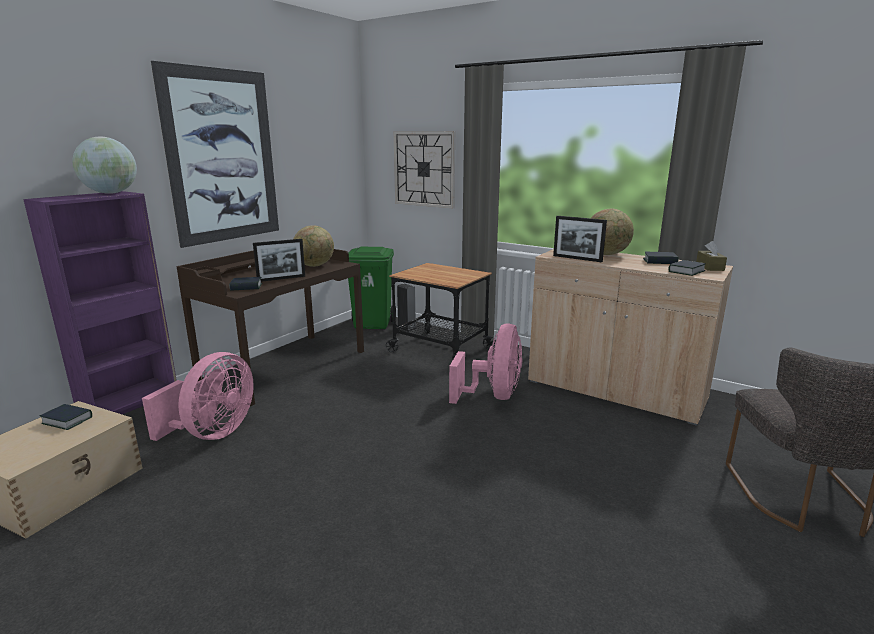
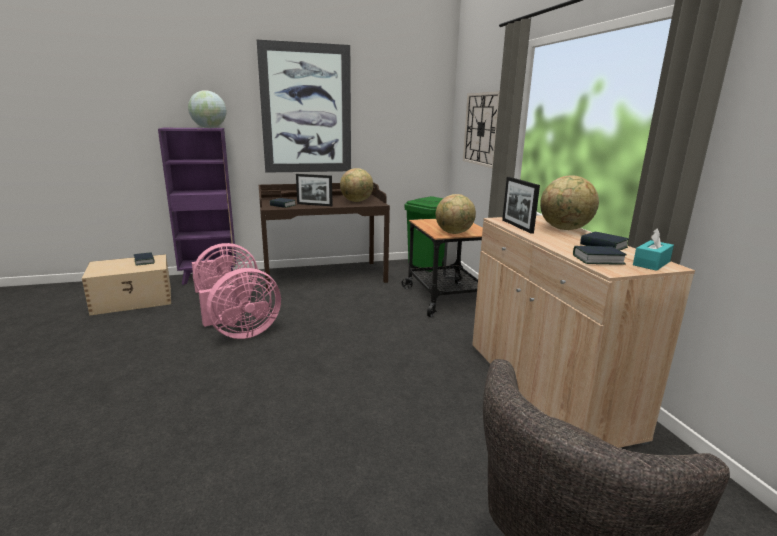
camera: 40 degrees right, 0 degrees up
pink fan [449,323,522,404] -> pink fan moved to [199,268,281,339]
brown tissue box [696,241,727,271] -> turquoise tissue box [633,229,674,271]
none -> globe [436,194,476,234]

